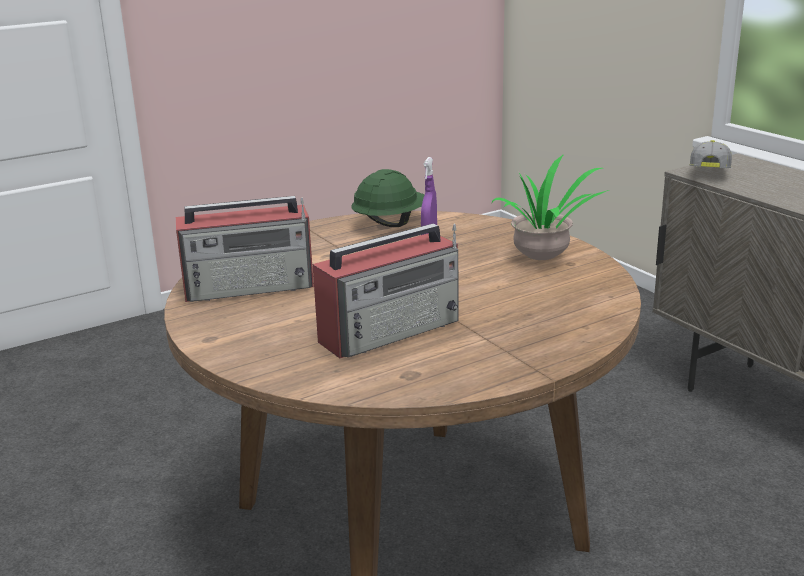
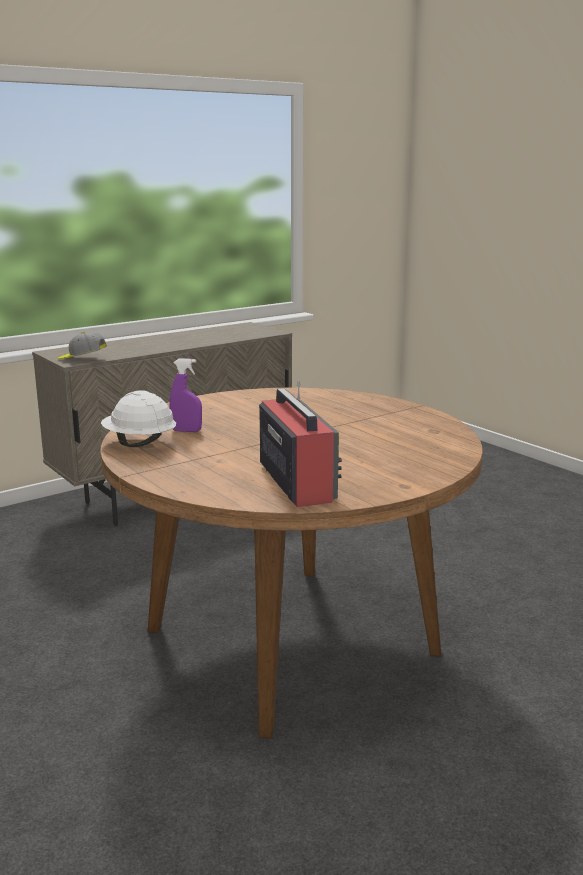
camera: 95 degrees left, 5 degrees down
radio [313,223,459,358] -> none
green hard hat [351,169,424,227] -> white hard hat [101,390,176,447]
potted plant [492,154,609,260] -> none

